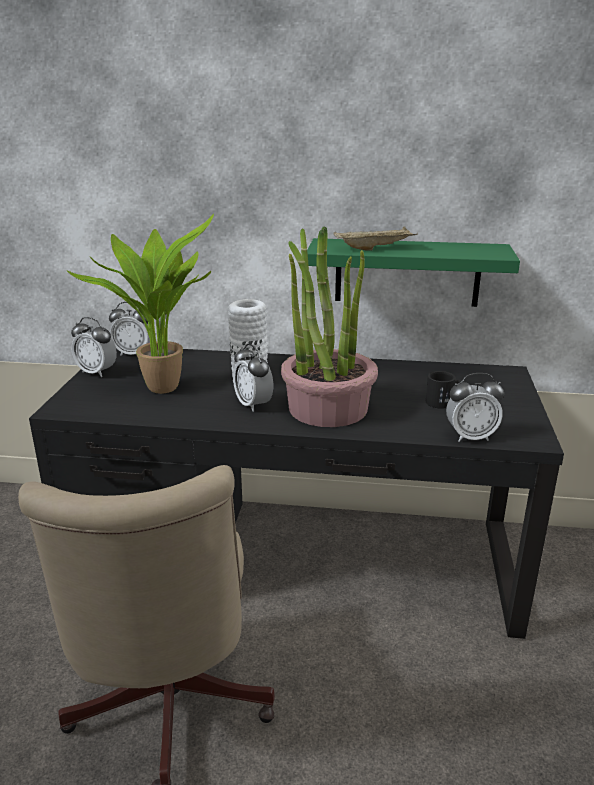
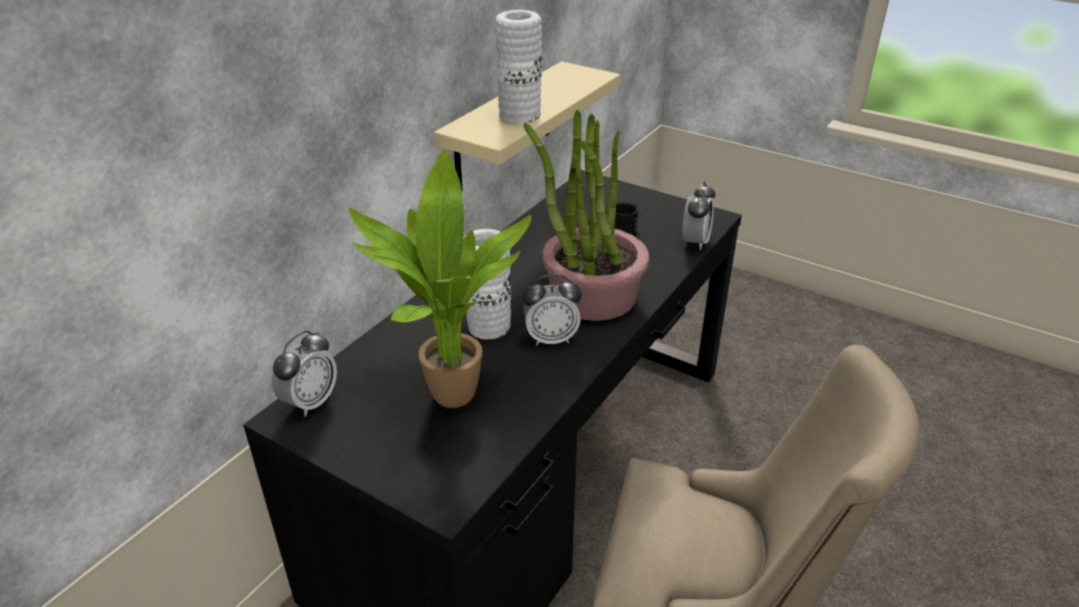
camera: 65 degrees left, 10 degrees up
alarm clock [71,317,117,377] -> none
green shelf [307,238,520,307] -> beige shelf [434,61,621,191]
beige tray [333,226,418,250] -> white vase [495,10,542,123]

